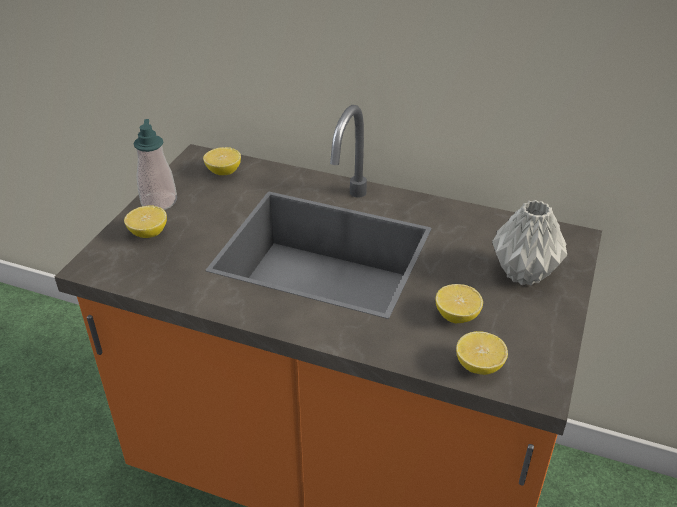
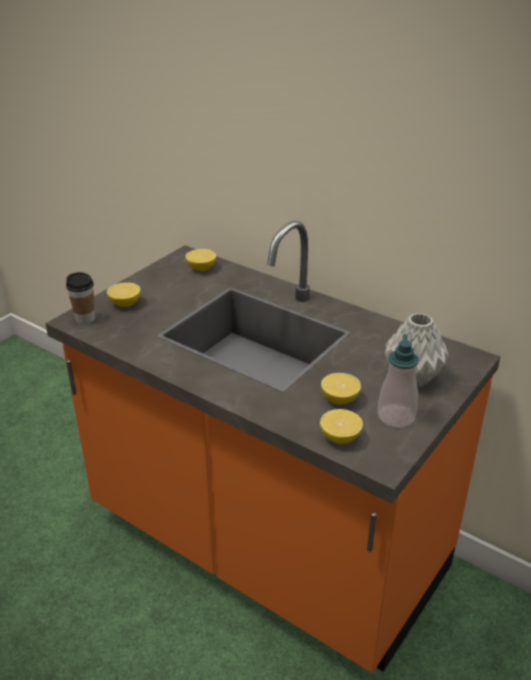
camera: 15 degrees right, 5 degrees down
soap dispenser [134,119,177,210] -> soap dispenser moved to [377,334,419,428]
none -> cup [66,272,95,324]

